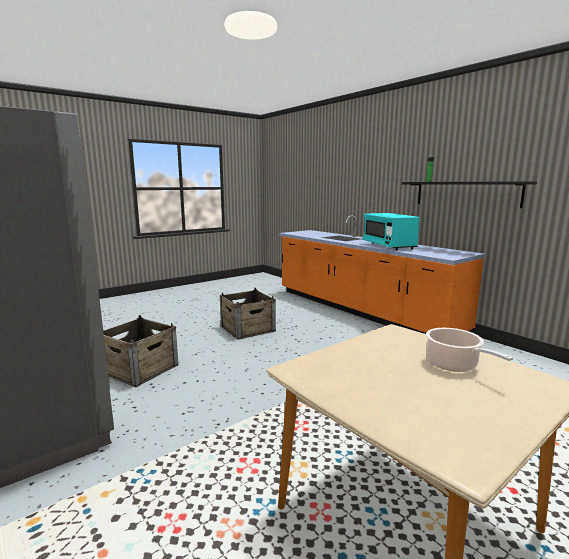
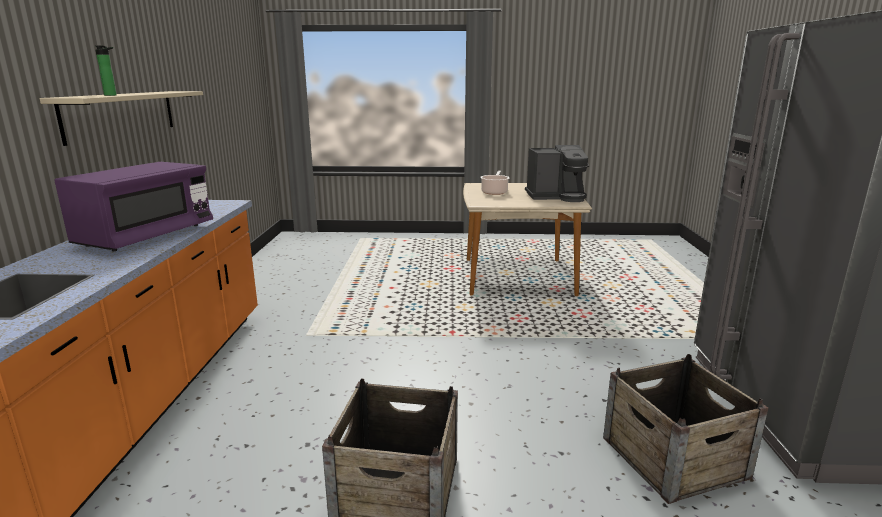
camera: 140 degrees left, 5 degrees up
turquoise microwave [362,213,420,250] -> purple microwave [54,162,213,251]
black shelf [402,181,537,208] -> beige shelf [40,91,203,146]
none -> coffee machine [525,145,589,202]

